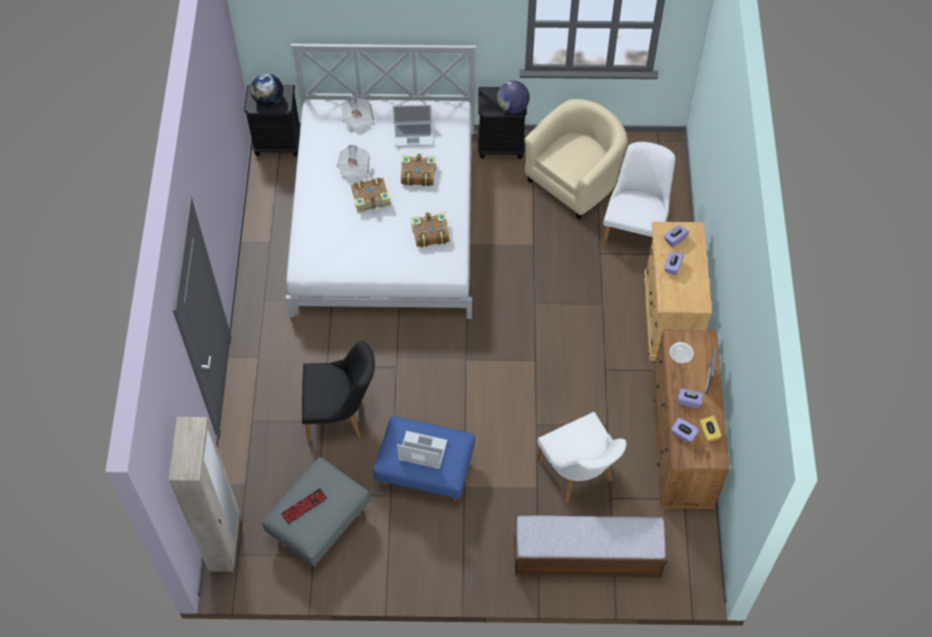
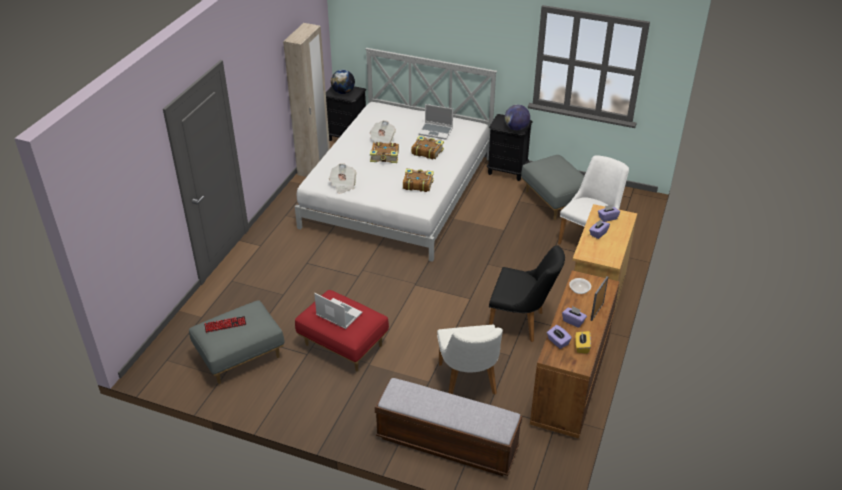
camera: 20 degrees right, 20 degrees down
beige wardrobe [169,417,240,572] -> beige wardrobe moved to [283,23,330,177]
black chair [302,341,375,442] -> black chair moved to [489,245,565,342]
newspaper [341,96,375,136] -> newspaper moved to [329,163,357,194]
blue ottoman [374,416,475,500] -> red ottoman [295,290,389,371]
beige armchair [525,99,628,220] -> grey ottoman [521,155,584,220]

